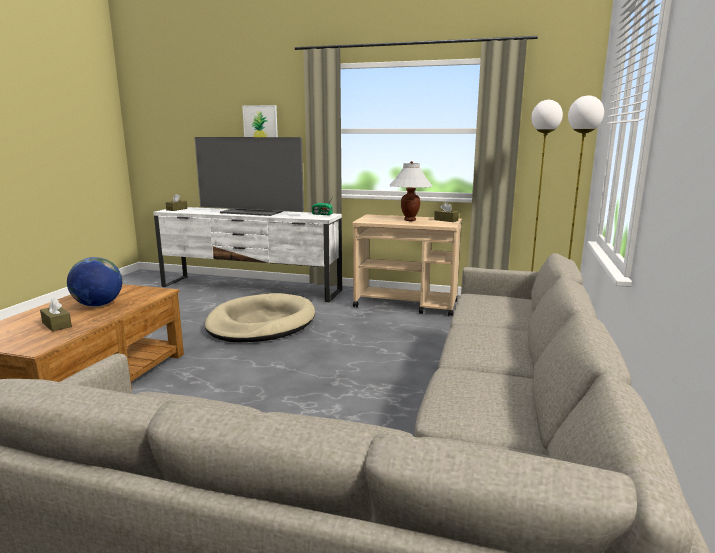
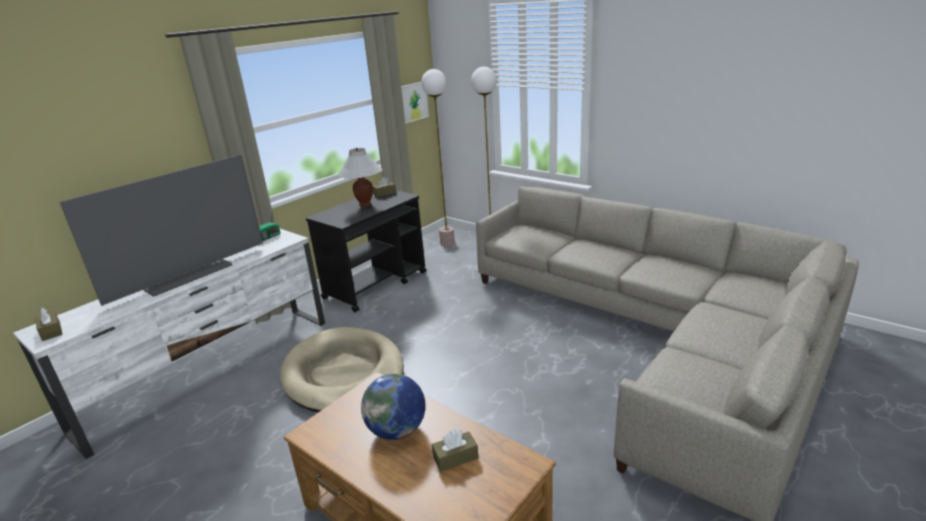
camera: 65 degrees left, 10 degrees up
picture [242,105,278,137] -> picture moved to [401,82,429,124]
beige cart [352,214,462,316] -> black cart [306,190,426,312]

